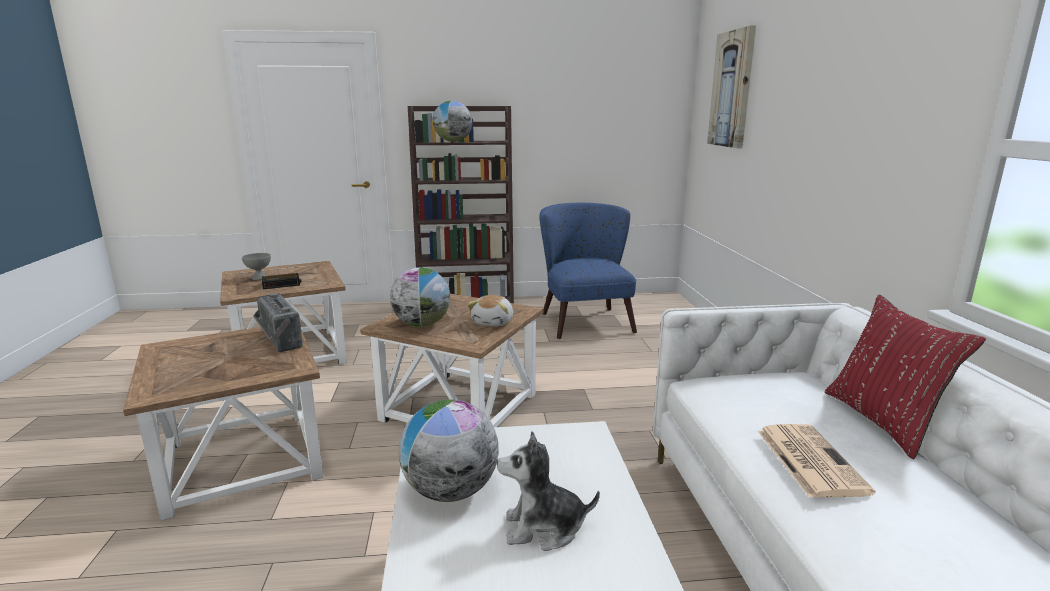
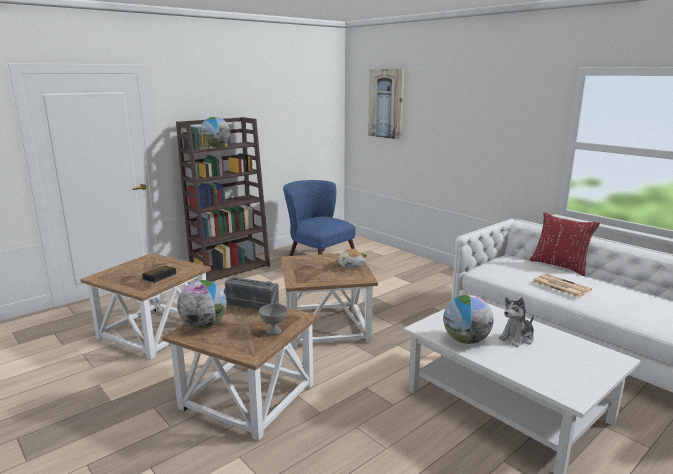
camera: 35 degrees left, 0 degrees up
grey bowl [242,253,271,280] -> grey bowl moved to [259,304,287,335]
globe [390,267,450,327] -> globe moved to [177,280,227,329]

